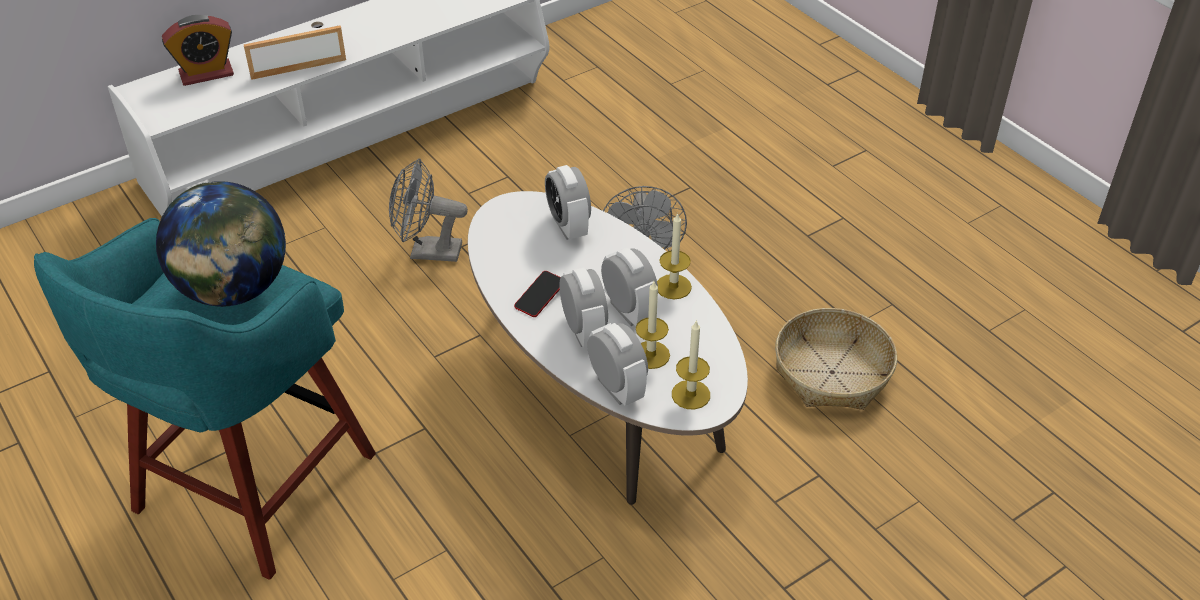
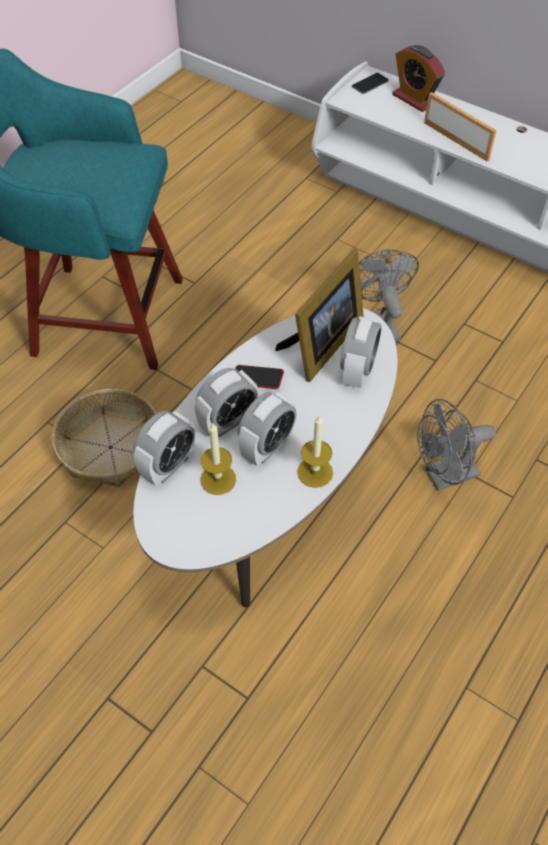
camera: 70 degrees right, 10 degrees up
globe [156,181,286,307] -> none
alarm clock [545,165,591,240] -> alarm clock turned 150 degrees clockwise [340,316,382,388]
candle [672,320,710,410] -> none
basket [775,308,897,410] -> basket moved to [52,389,157,487]
none -> picture frame [275,248,364,382]
none -> phone [352,73,389,94]

